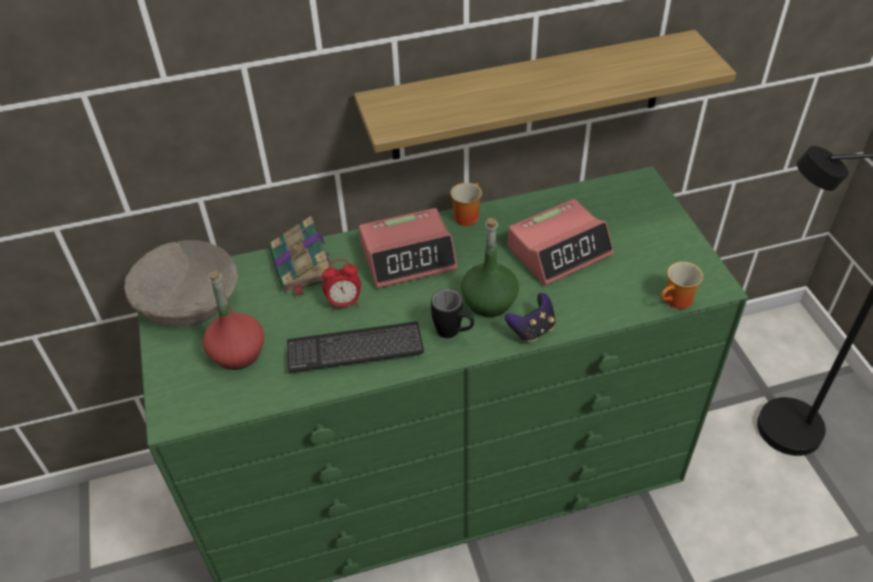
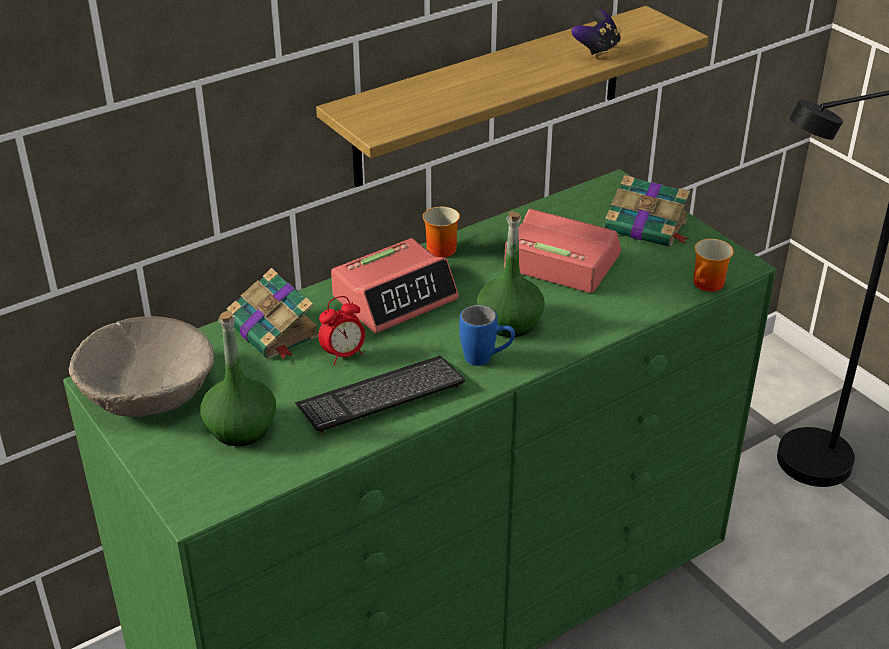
camera: 20 degrees left, 10 degrees down
red bottle [203,271,264,370] -> green bottle [200,311,276,446]
black mug [431,289,474,338] -> blue mug [459,305,515,366]
game controller [505,293,555,342] -> game controller moved to [571,10,621,58]
alarm clock [508,199,613,286] -> alarm clock turned 105 degrees counterclockwise [504,209,621,293]
none -> book [604,175,690,247]

